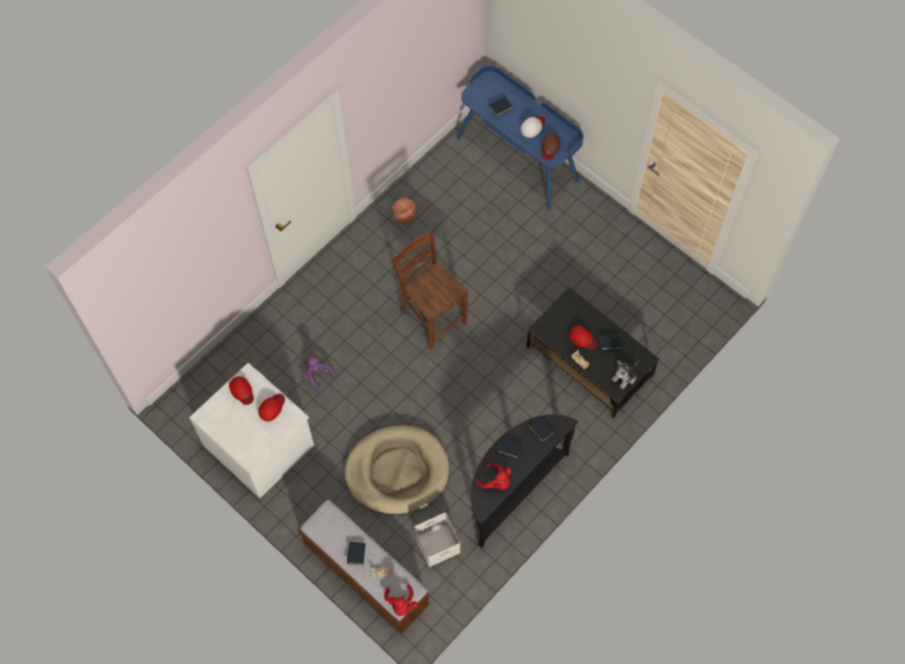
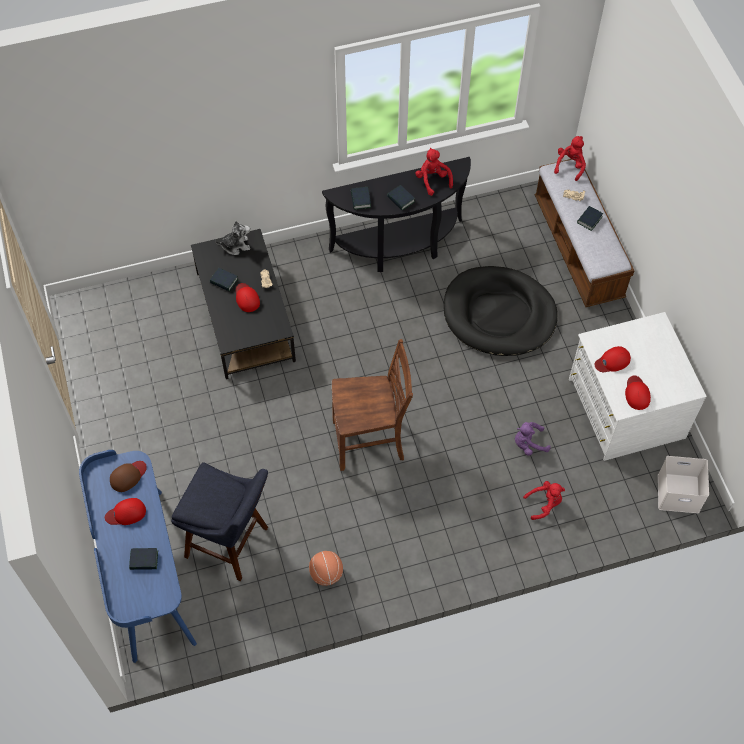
camera: 150 degrees left, 5 degrees down
purple plush toy [302,356,336,392] -> purple plush toy turned 90 degrees clockwise [515,422,551,456]
beige dog bed [345,426,449,515] -> black dog bed [444,266,558,356]
brown chair [391,229,468,350] -> brown chair turned 90 degrees counterclockwise [332,339,413,471]
white storage box [414,513,460,567] -> white storage box moved to [658,456,709,513]
white cap [521,116,545,138] -> red cap [105,498,146,525]
none -> blue stool [171,462,268,581]
none -> red plush toy [523,481,565,520]

